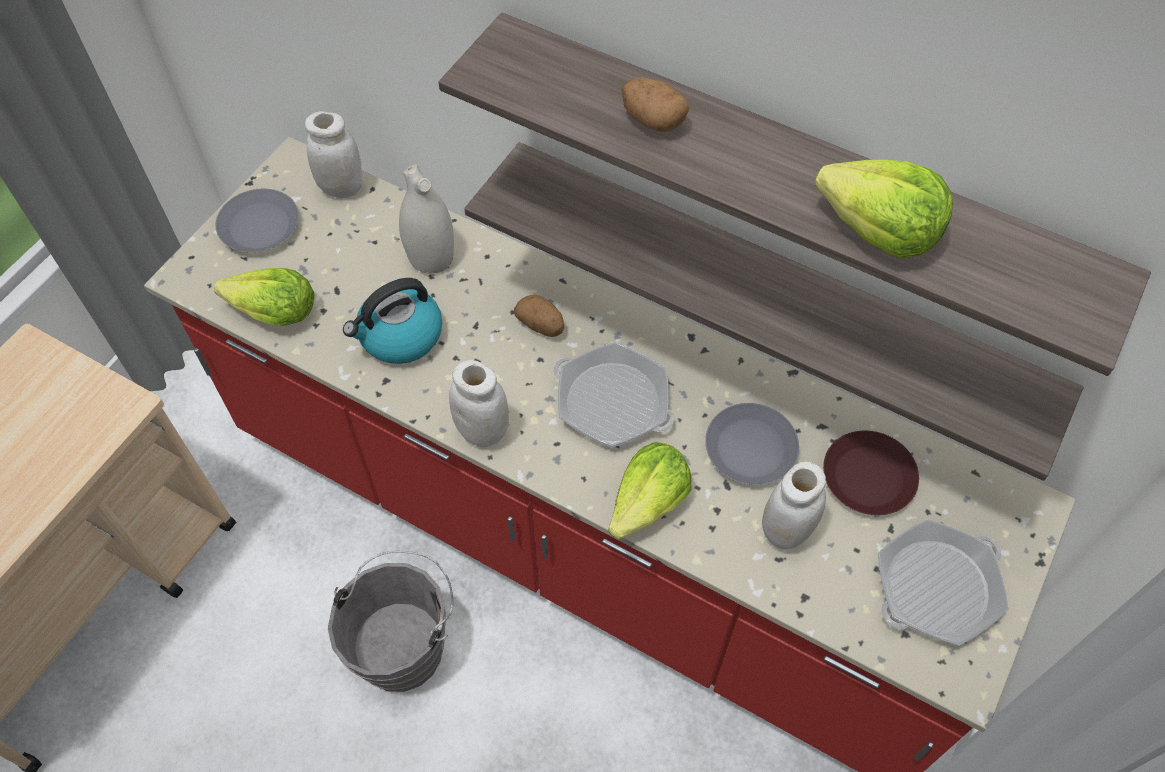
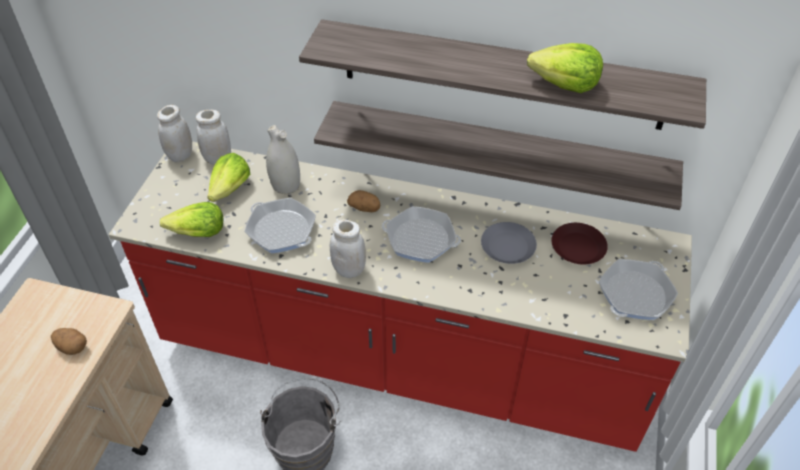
camera: 15 degrees left, 10 degrees down
grey plate [215,189,299,252] -> none
kettle [343,278,442,364] -> frying pan [244,198,316,253]
lettuce [608,442,691,539] -> lettuce moved to [207,153,250,202]
potato [621,77,689,132] -> potato moved to [51,328,87,355]
white jar [762,462,826,549] -> white jar moved to [157,105,192,163]

